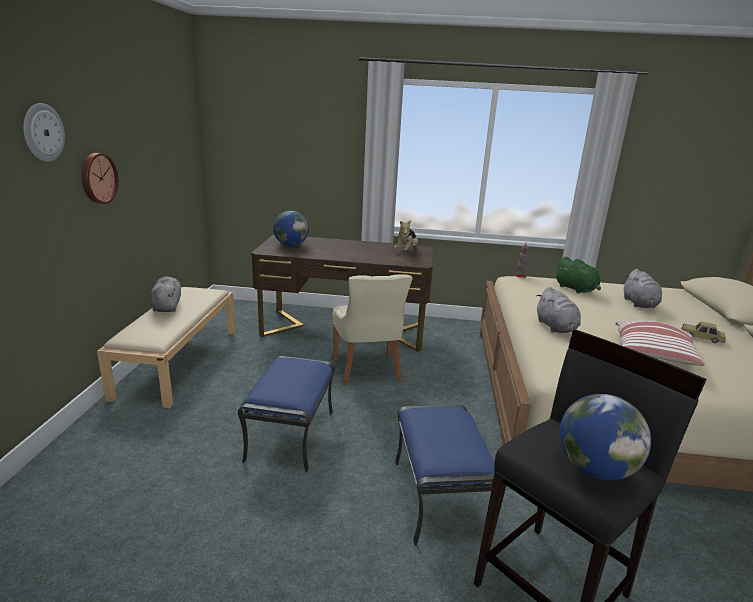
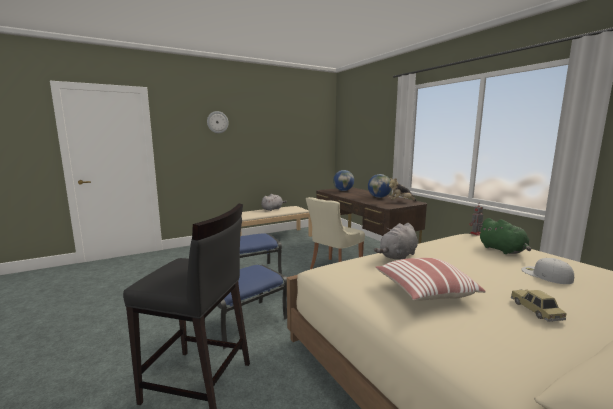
camera: 55 degrees right, 10 degrees down
wall clock [82,153,118,204] -> none
green plush toy [555,257,601,293] -> green plush toy turned 45 degrees counterclockwise [478,218,531,254]
globe [559,394,651,481] -> globe moved to [368,174,392,198]
grey plush toy [624,269,662,308] -> white cap [521,258,574,284]

